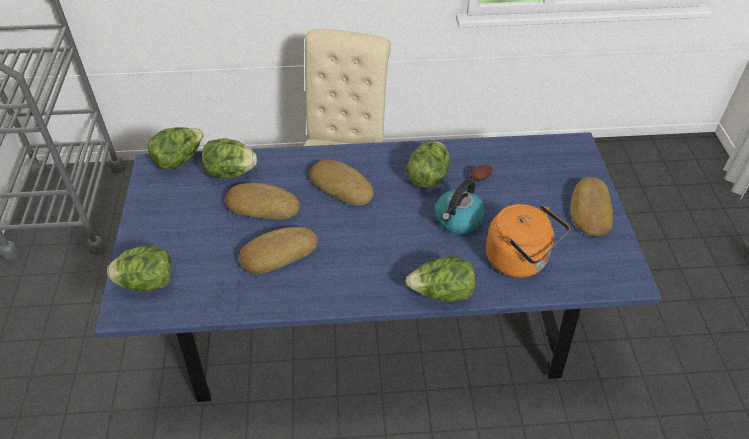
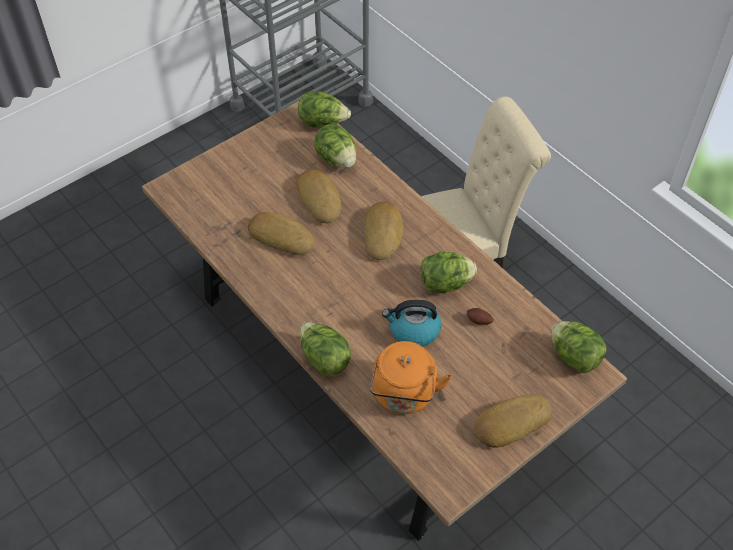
camera: 55 degrees right, 5 degrees up
blue dining table [95,132,662,402] -> brown dining table [142,101,627,541]
lettuce [107,245,172,292] -> lettuce moved to [551,321,606,373]

